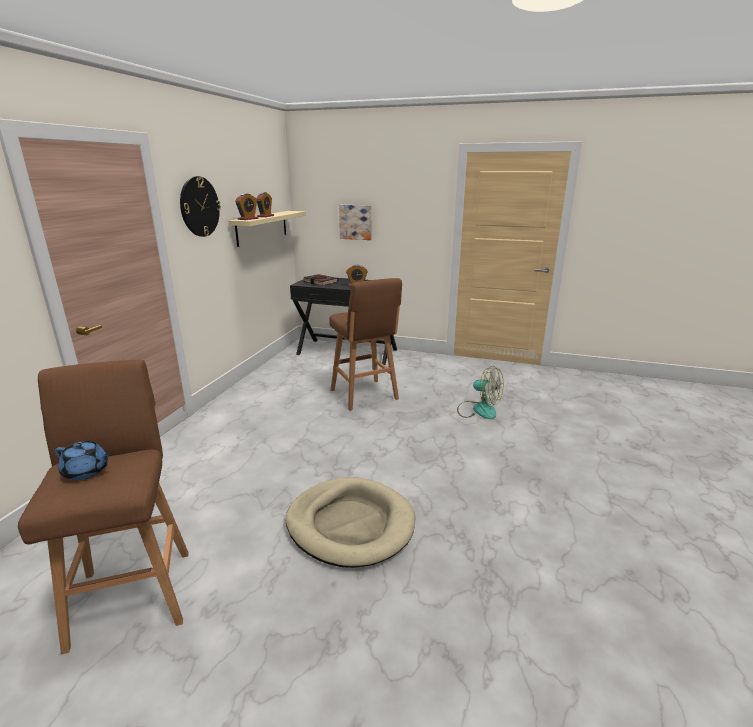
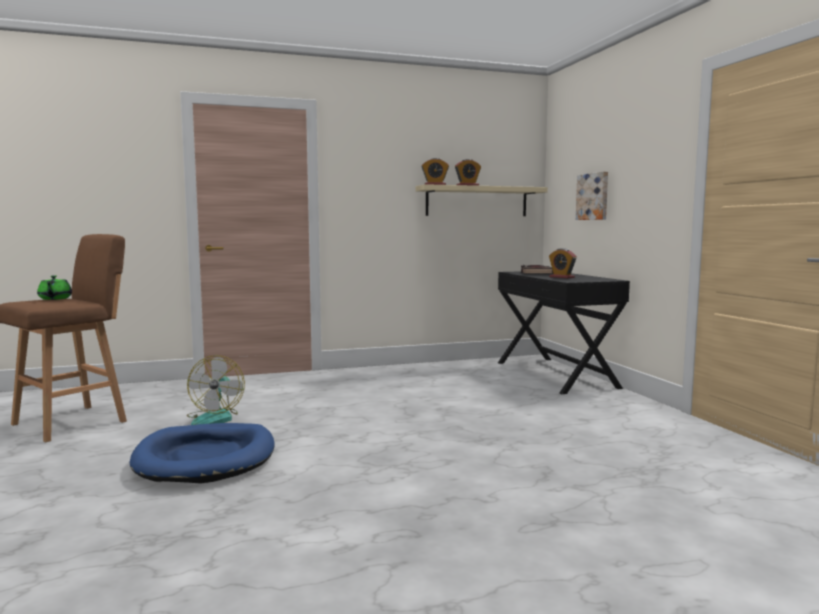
camera: 55 degrees right, 15 degrees down
blue teapot [55,441,110,480] -> green teapot [37,275,72,300]
wall clock [180,176,221,237] -> none
beige dog bed [286,478,415,568] -> blue dog bed [130,423,274,484]
brown stool [329,278,402,411] -> none
fan [457,366,504,419] -> fan moved to [187,355,245,425]

